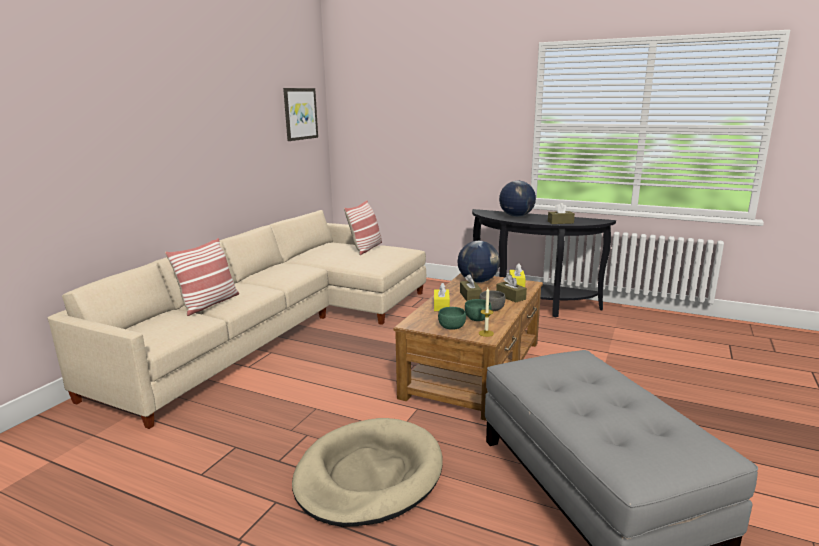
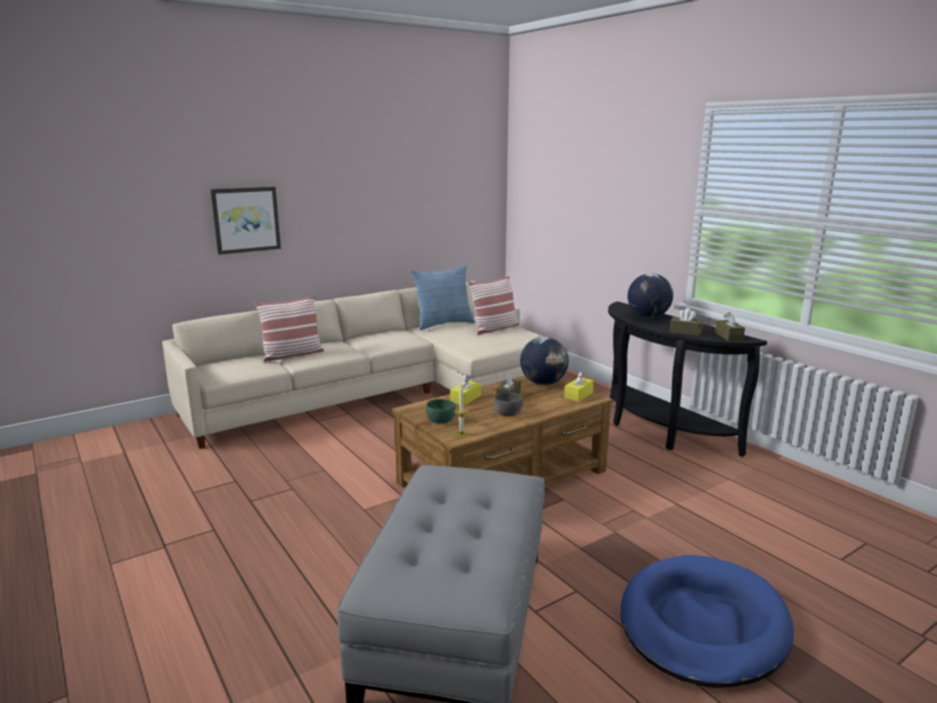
camera: 30 degrees right, 0 degrees up
picture [283,88,318,141] -> picture moved to [210,187,281,255]
beige dog bed [292,418,443,527] -> none
green bowl [465,299,492,321] -> none
brown tissue box [496,275,527,303] -> brown tissue box moved to [715,312,745,341]
none -> pillow [411,265,476,330]
none -> blue dog bed [620,555,794,688]

